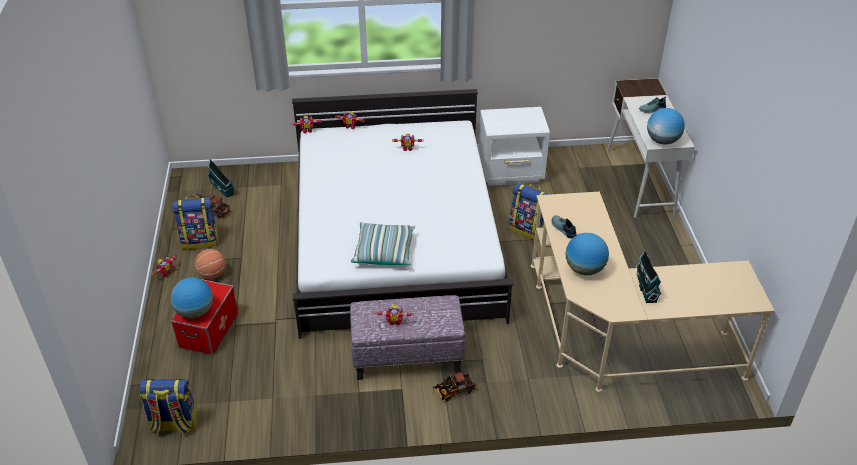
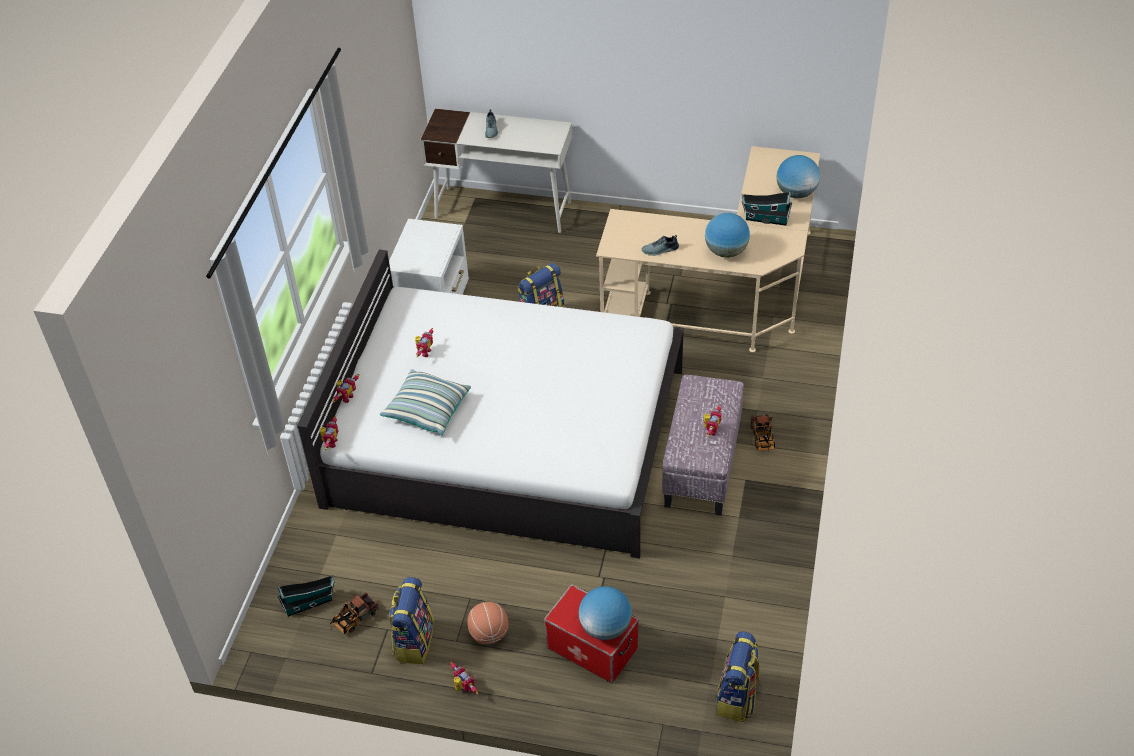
camera: 70 degrees left, 5 degrees up
pillow [351,222,415,265] -> pillow moved to [380,369,471,436]
globe [647,108,685,145] -> globe moved to [777,155,820,198]

